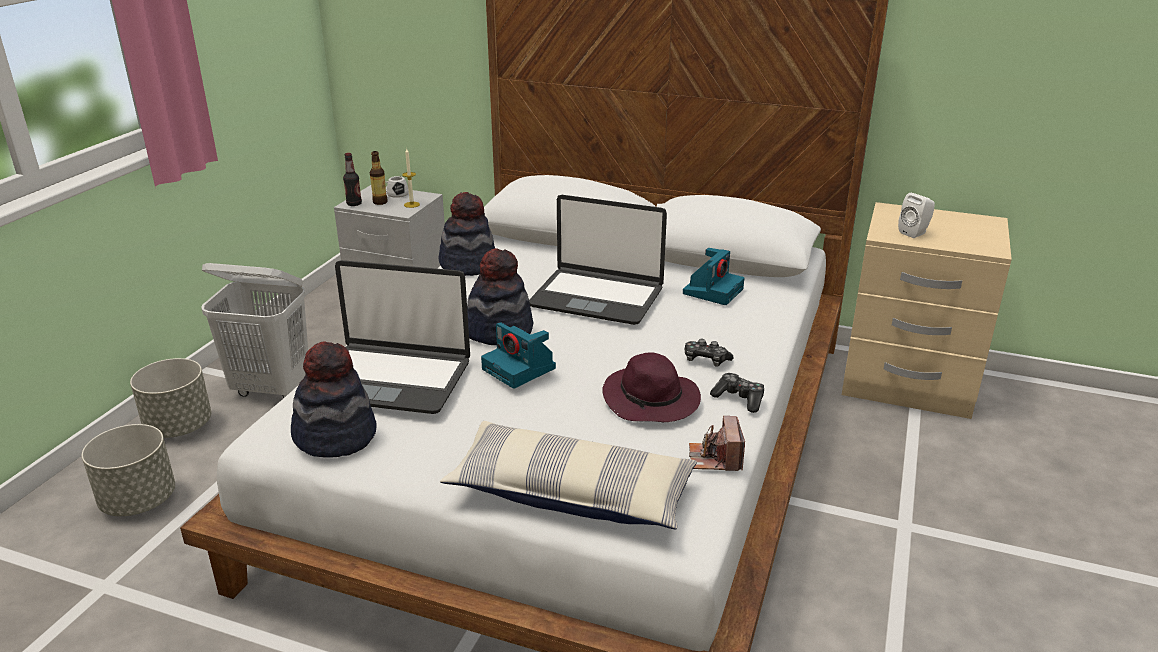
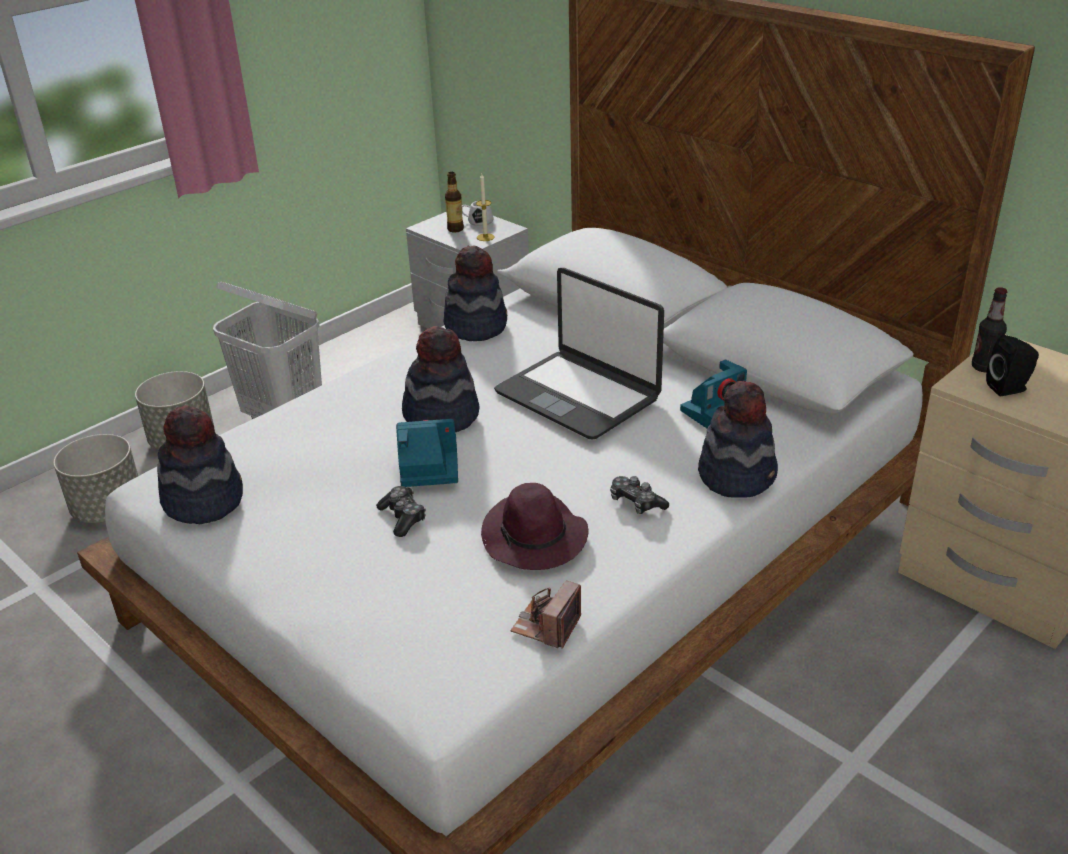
camera: 25 degrees right, 5 degrees up
laptop [335,260,470,414] -> none
bottle [343,153,362,206] -> bottle moved to [972,287,1007,373]
pillow [440,421,697,529] -> none
camera [481,322,556,389] -> camera turned 105 degrees clockwise [396,419,458,487]
game controller [710,373,764,413] -> game controller moved to [376,486,426,537]
white speaker [898,193,935,238] -> black speaker [986,335,1039,396]
none -> hat [698,381,778,498]

